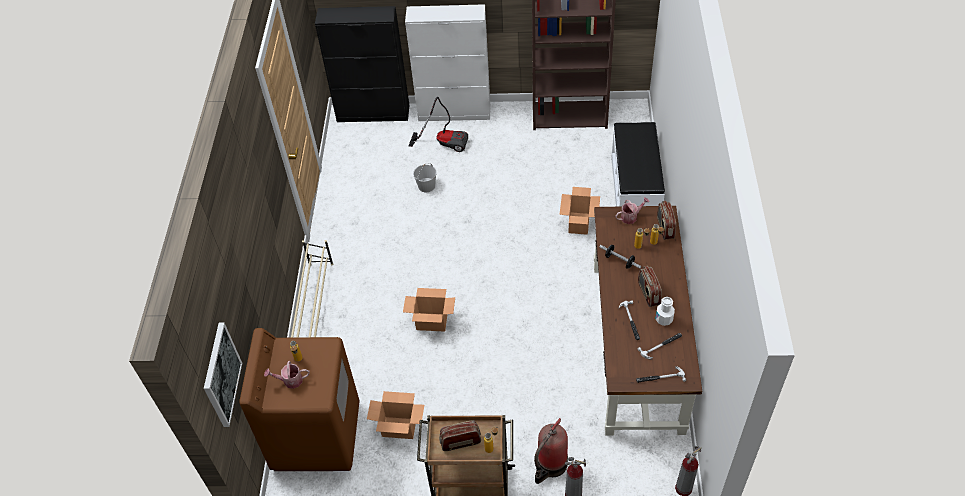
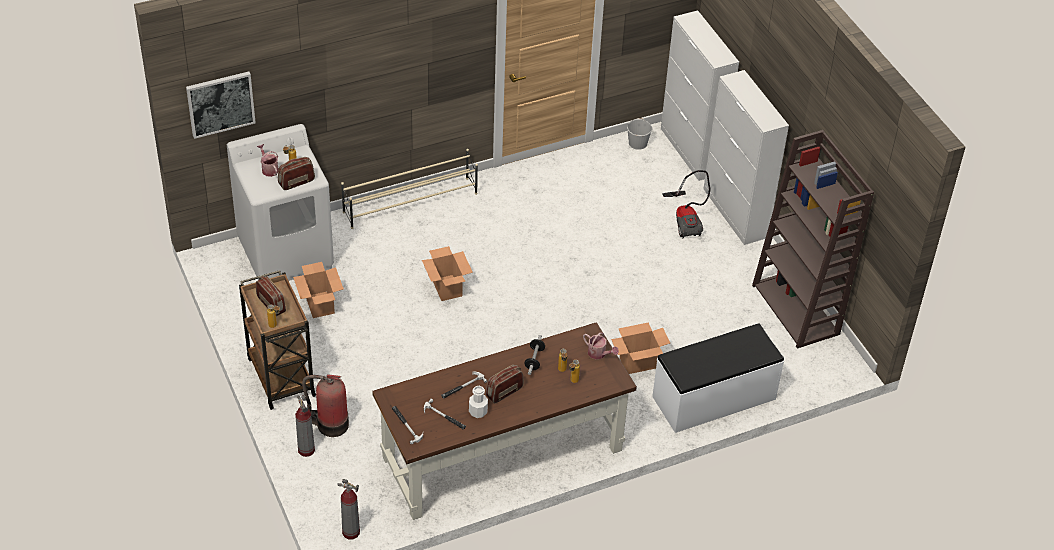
camera: 60 degrees right, 5 degrees down
brown washing machine [239,328,360,471] -> white washing machine [227,124,334,281]
black cabinet [315,6,409,122] -> white cabinet [661,10,739,181]
white bucket [413,163,437,192] -> white bucket moved to [627,118,652,150]
radio [657,201,676,240] -> radio moved to [278,157,315,190]

